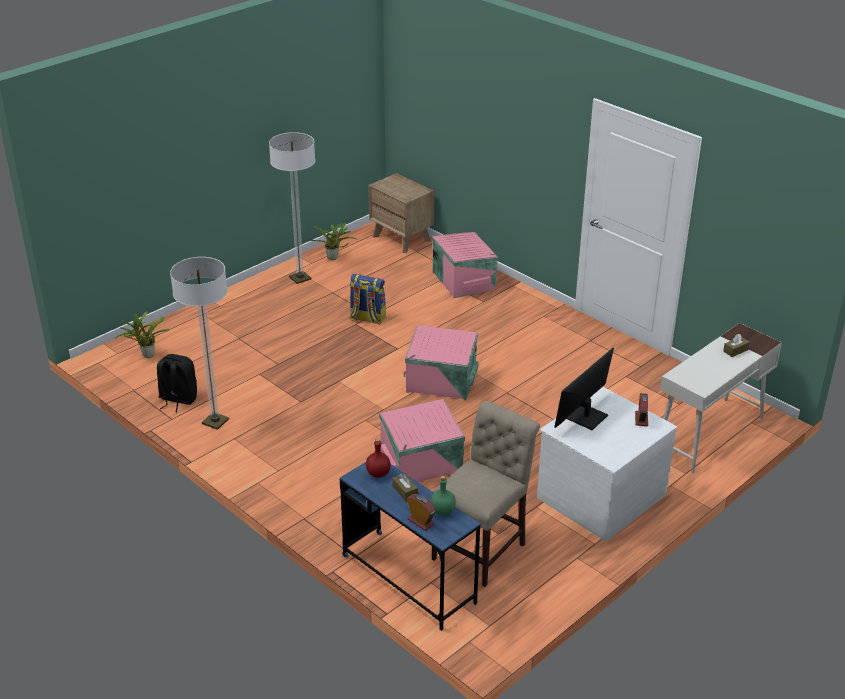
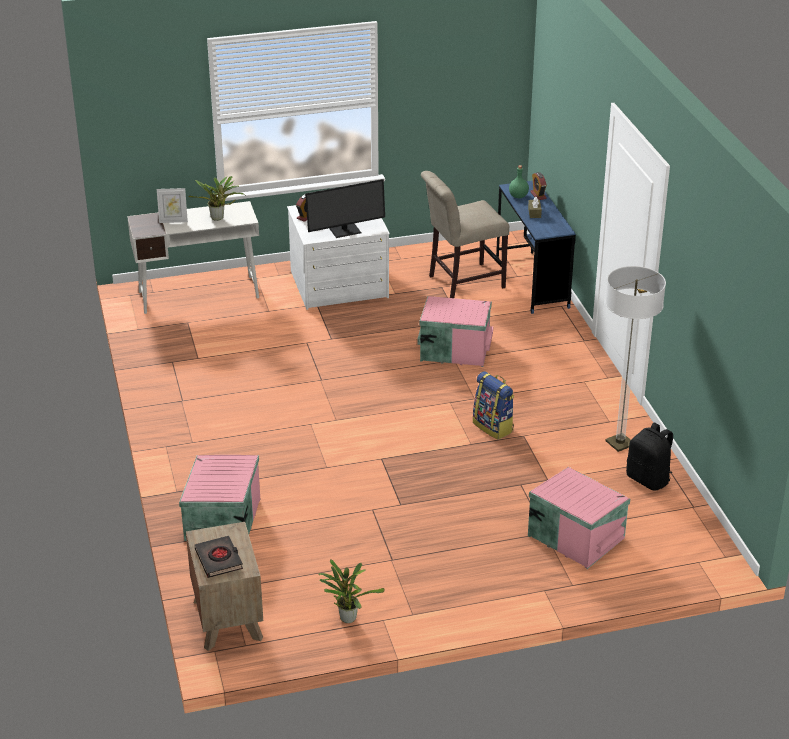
camera: 150 degrees left, 0 degrees up
potted plant [115,311,170,358] -> potted plant moved to [188,176,245,221]
floor lamp [269,132,315,284] -> none
backpack [350,274,386,324] -> backpack moved to [473,371,514,440]
red bottle [366,439,391,478] -> none
pink storage box [404,325,479,400] -> pink storage box moved to [528,467,630,569]
brown tissue box [723,334,750,357] -> picture frame [157,188,188,223]
none -> black book [195,536,243,578]

